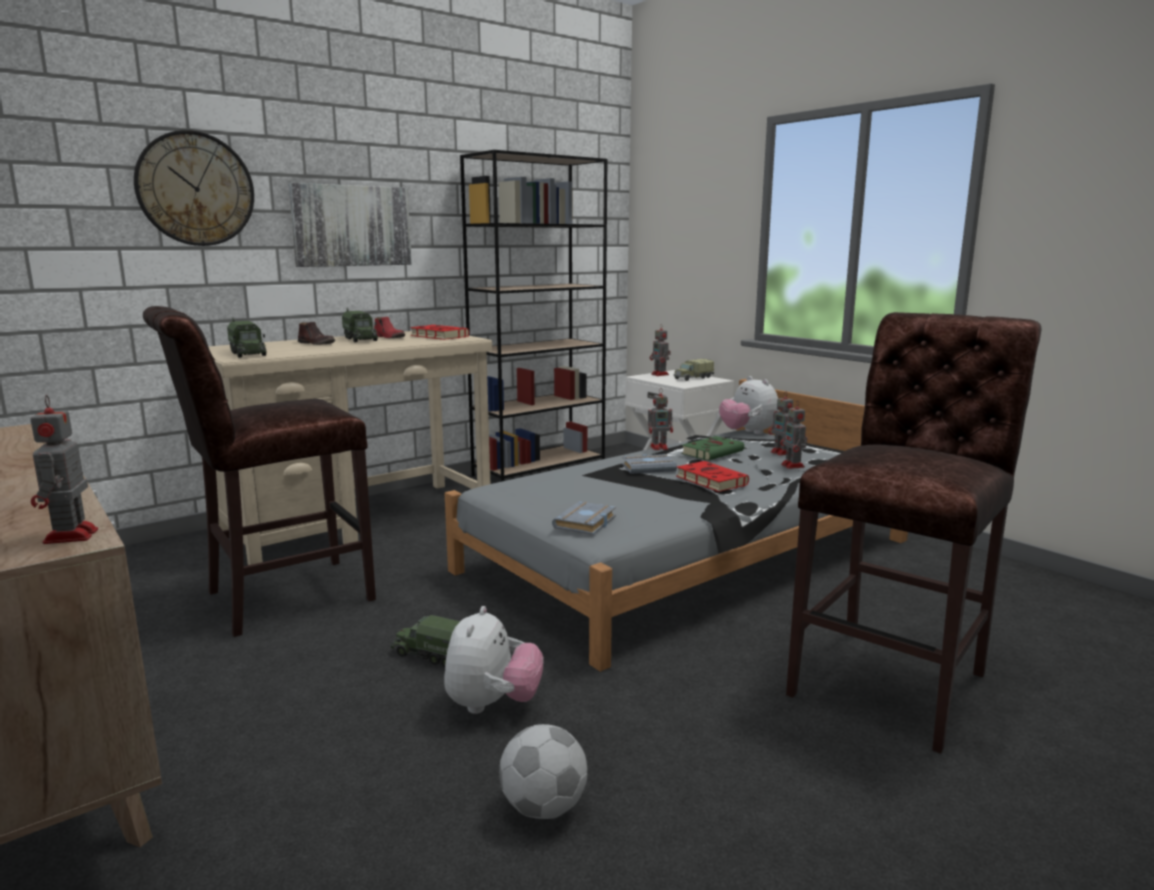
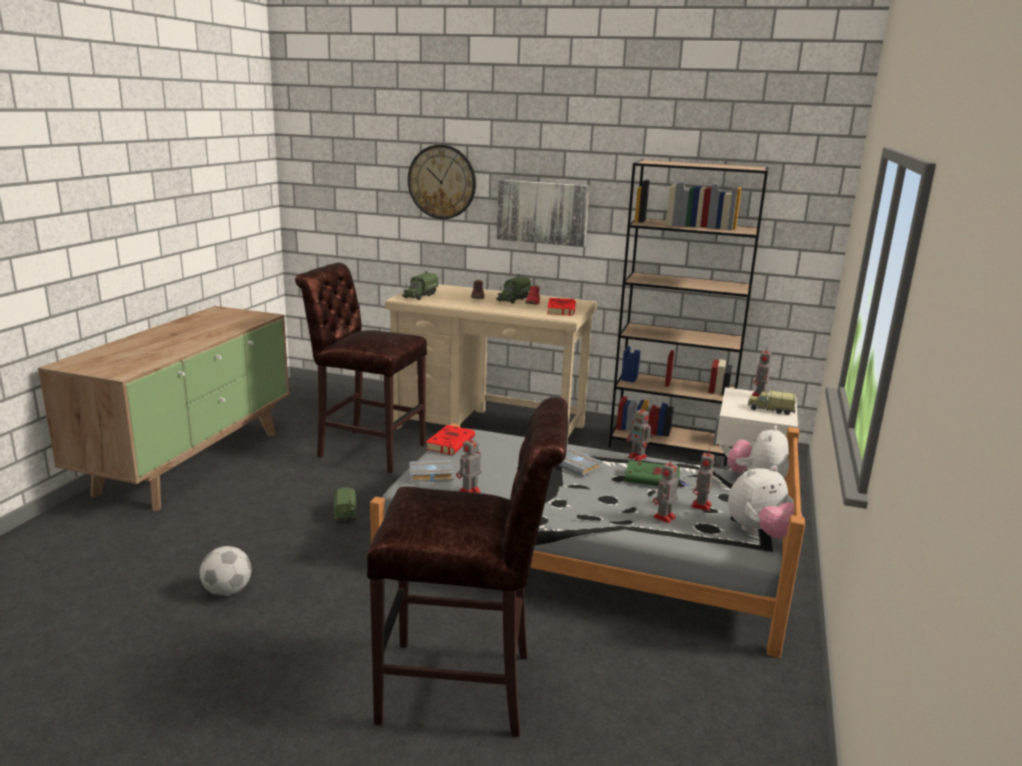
camera: 55 degrees right, 5 degrees up
toy robot [30,395,98,544] -> toy robot moved to [456,434,482,493]
plush toy [444,606,544,714] -> plush toy moved to [728,466,802,538]
red book [676,461,749,492] -> red book moved to [426,425,475,455]

